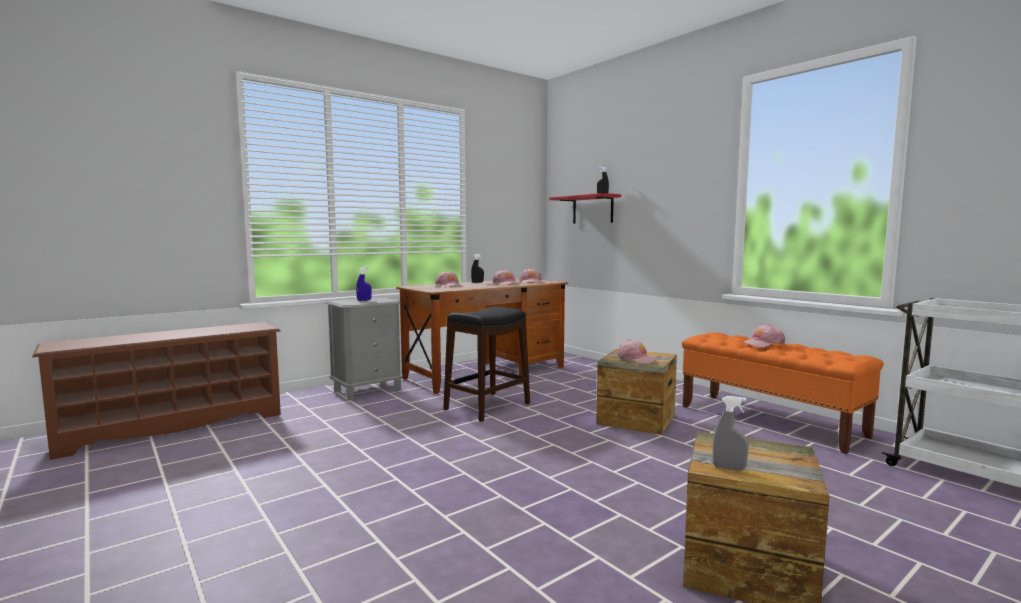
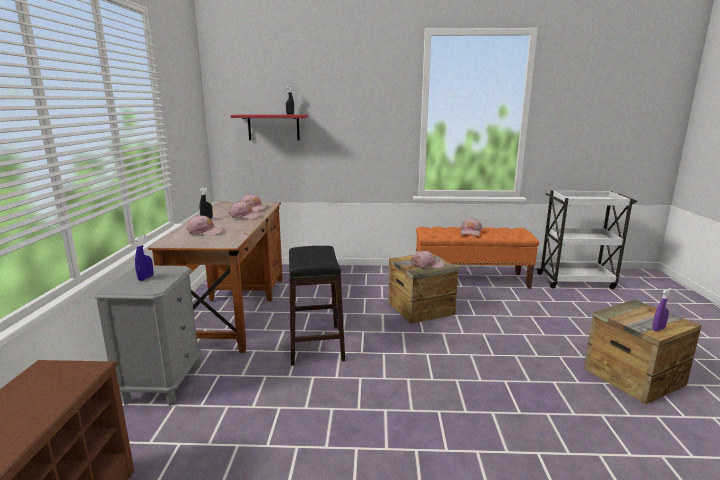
camera: 50 degrees left, 10 degrees up
grey spray bottle [713,396,749,471] -> purple spray bottle [652,288,672,332]

